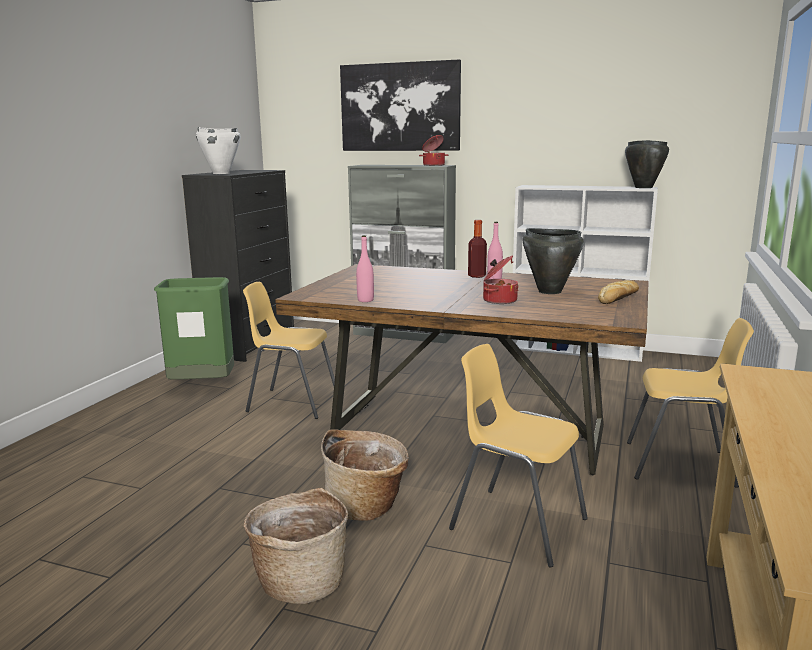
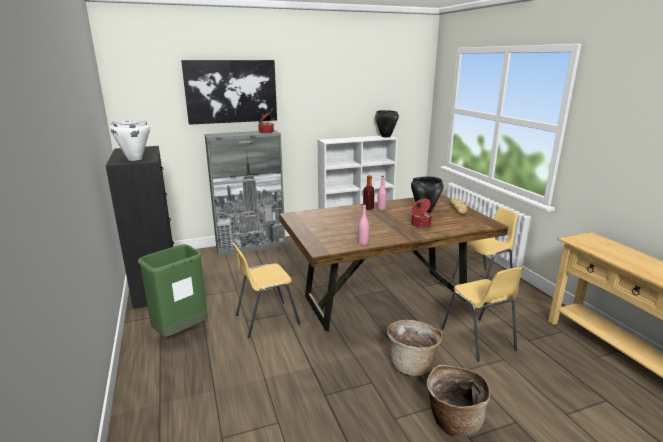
camera: 40 degrees left, 5 degrees up
yellow chair [449,344,588,567] -> yellow chair turned 105 degrees counterclockwise [441,267,523,362]

